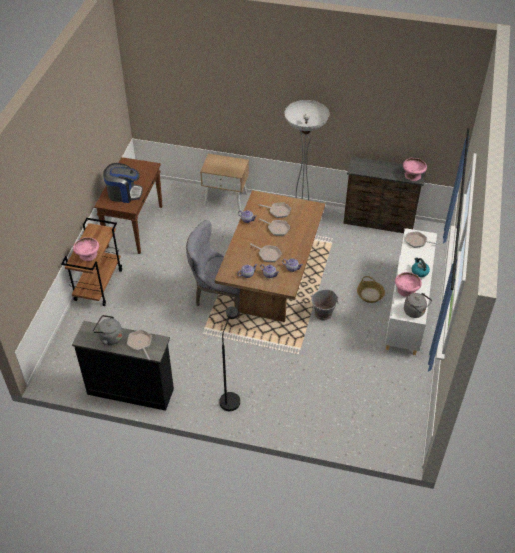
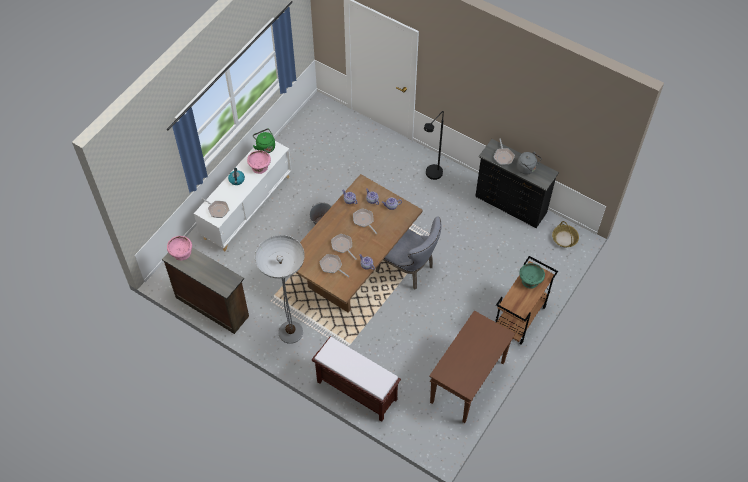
camera: 160 degrees left, 10 degrees up
pink bowl [73,237,99,261] -> green bowl [519,263,545,289]
coffee machine [103,163,143,203] -> none
beige nightstand [200,154,249,211] -> brown bench [312,337,401,422]
basket [357,276,385,303] -> basket moved to [552,221,579,248]
grey kettle [404,293,432,318] -> green kettle [253,128,275,153]

